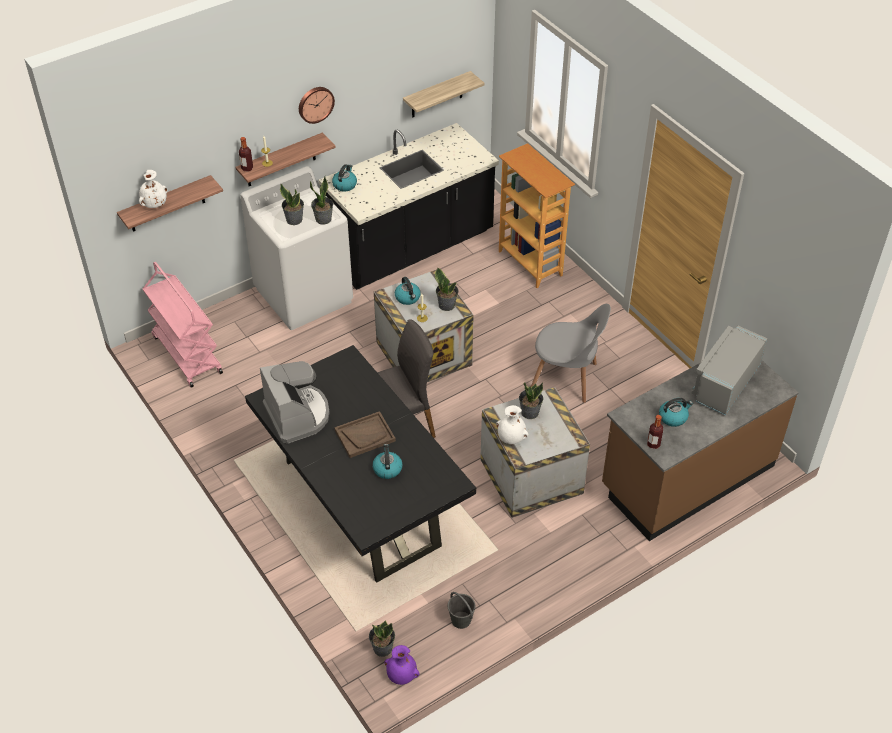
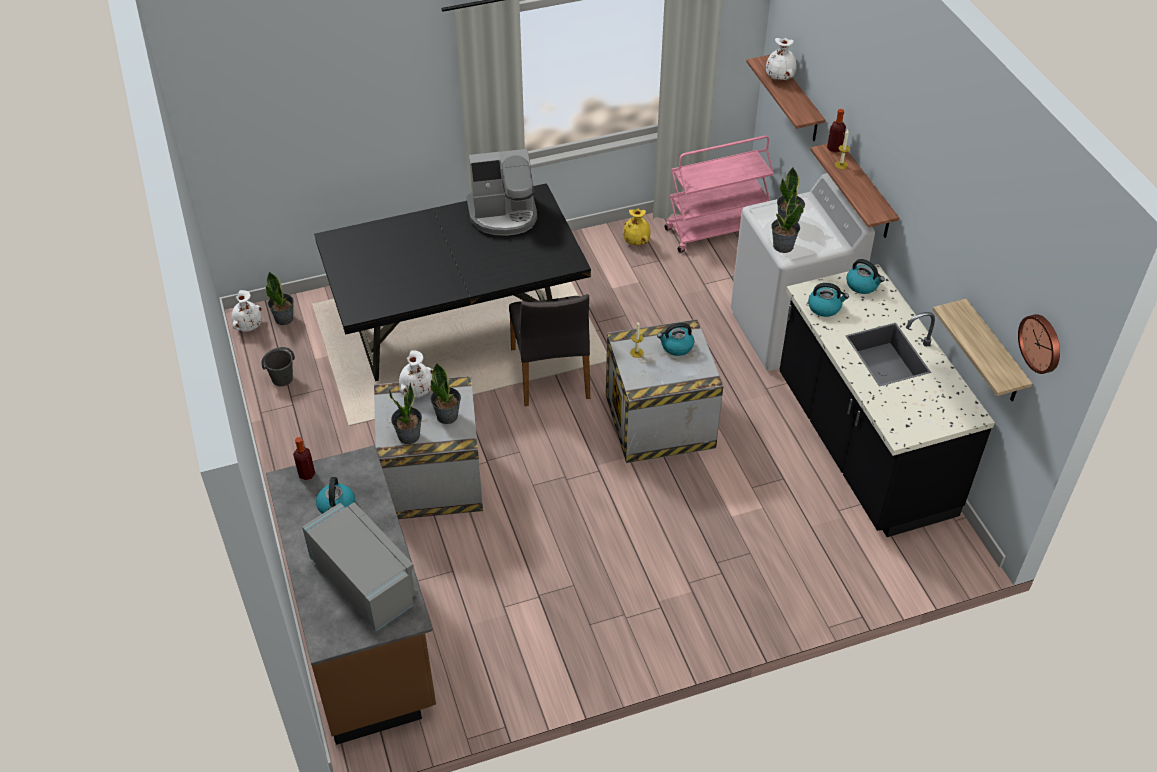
camera: 105 degrees right, 0 degrees up
wall clock [299,87,335,124] -> wall clock moved to [1018,314,1060,374]
brown tray [334,411,396,458] -> none
kettle [372,444,402,479] -> kettle moved to [808,283,849,317]
purple vase [384,645,420,685] -> white vase [232,290,262,332]
potted plant [435,267,458,311] -> potted plant moved to [389,383,422,444]
bookcase [499,143,575,288] -> none
grey chair [531,304,611,403] -> none
none -> yellow vase [623,208,651,246]

